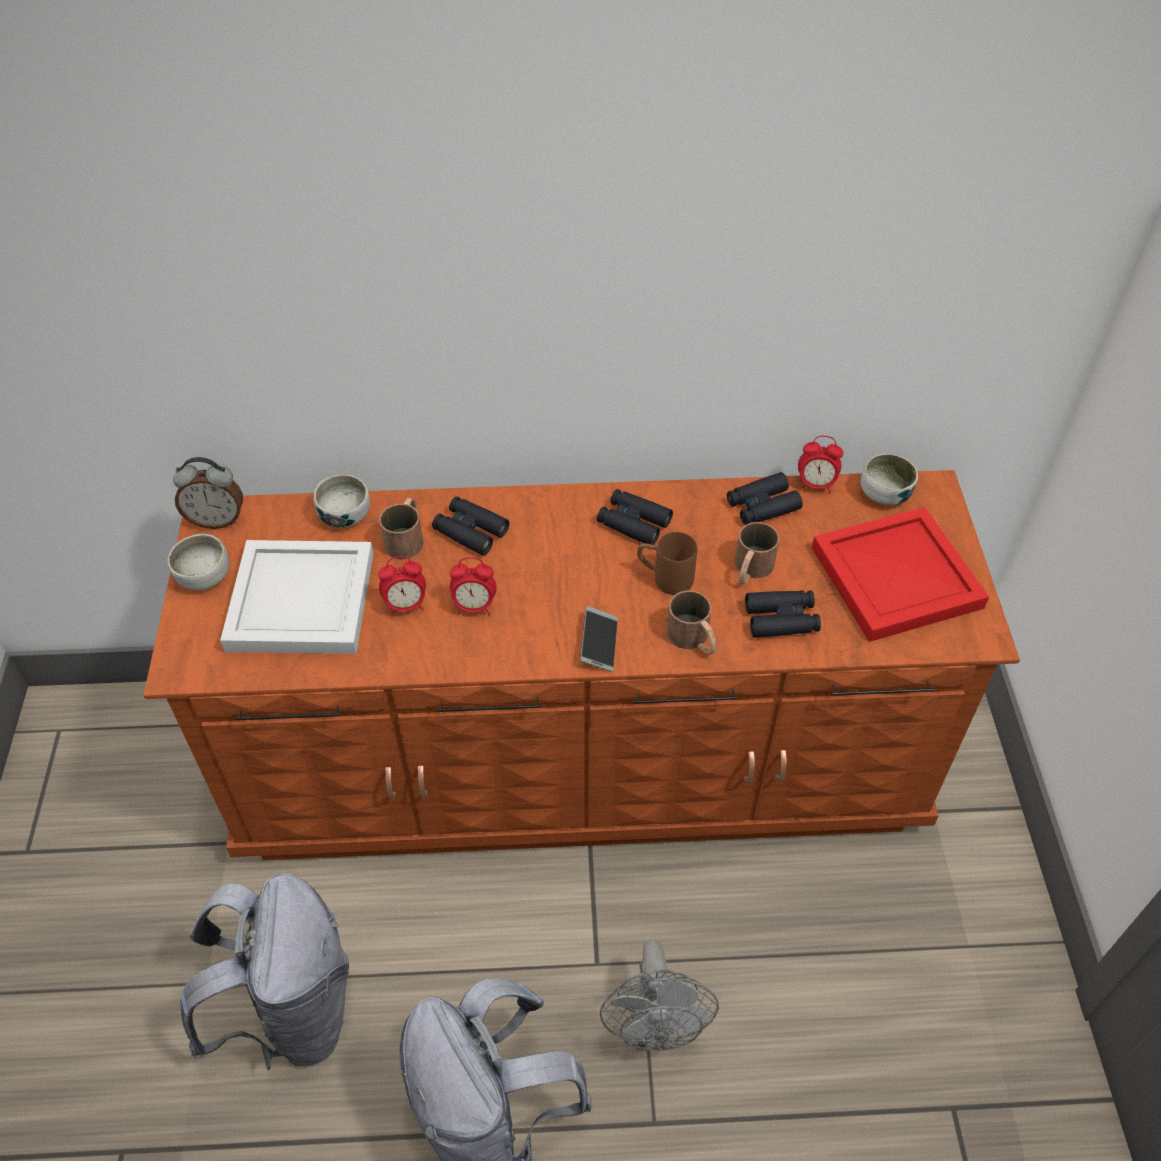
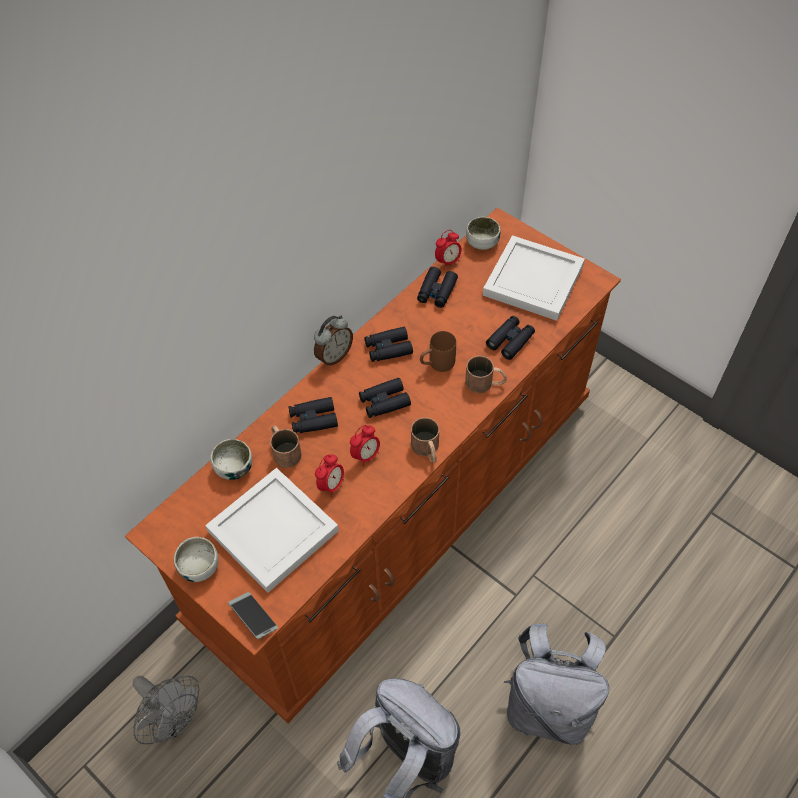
camera: 45 degrees left, 5 degrees up
alarm clock [173,457,243,529] -> alarm clock moved to [314,316,353,366]
phone [580,606,618,672] -> phone moved to [228,592,278,639]
grey fan [600,939,719,1051] -> grey fan moved to [133,676,199,744]
brown mug [735,522,779,584] -> brown mug moved to [411,417,439,463]
red tray [812,507,989,642] -> white tray [483,235,585,321]
none -> black binoculars [359,378,411,418]

